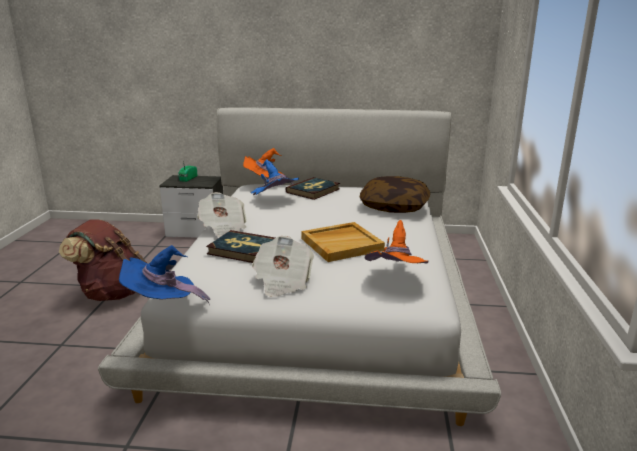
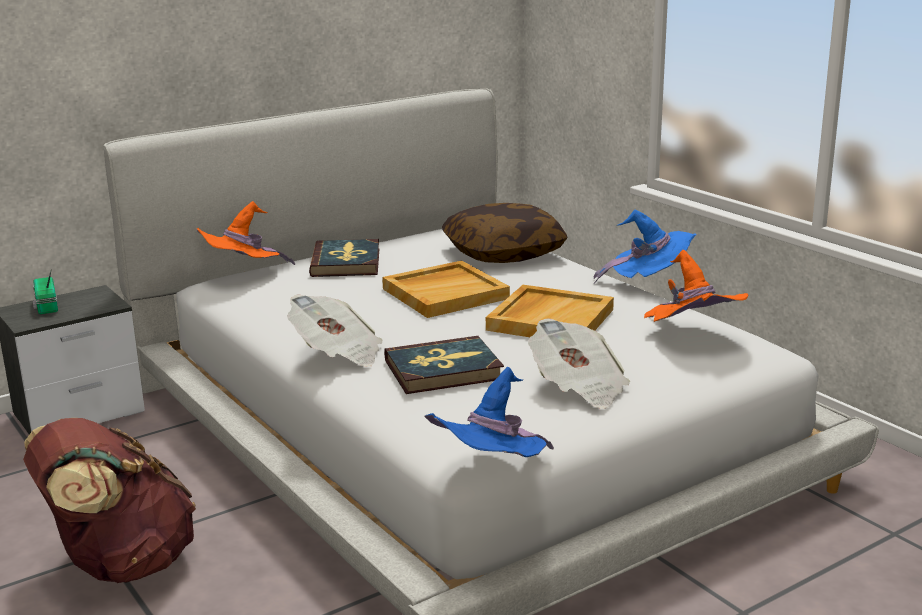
camera: 40 degrees left, 0 degrees up
blue hat [251,159,299,195] -> blue hat moved to [594,210,697,283]
none -> beige tray [382,261,510,318]

